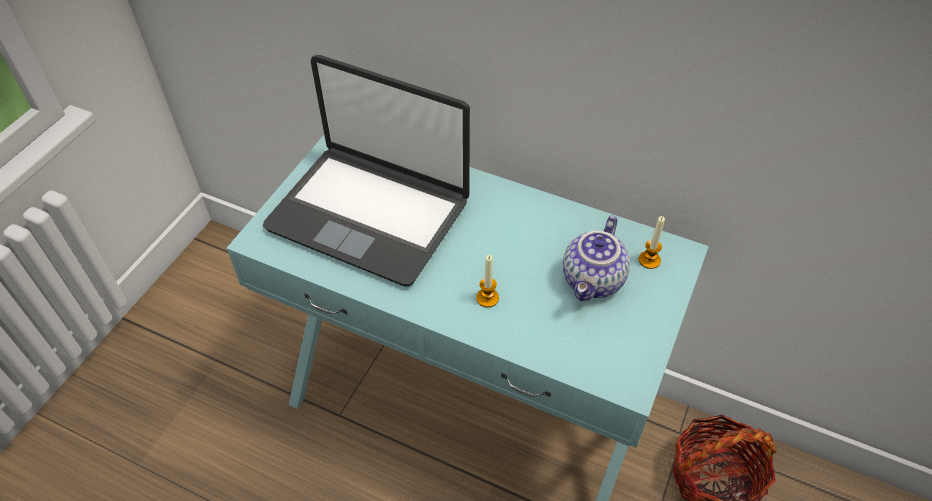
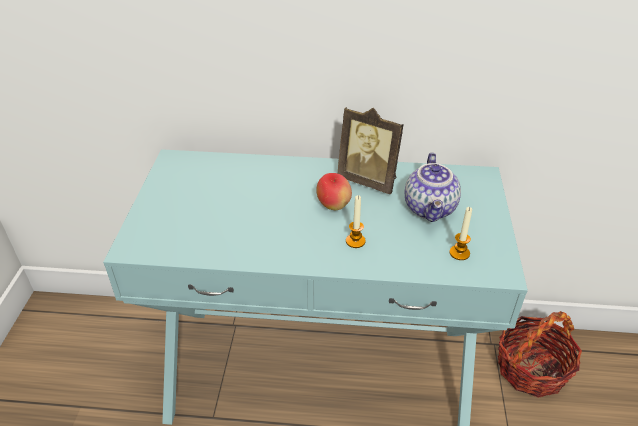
camera: 20 degrees left, 10 degrees down
laptop [263,55,470,287] -> none
candle [639,216,665,269] -> candle moved to [449,207,472,260]
none -> apple [316,173,352,210]
none -> picture frame [338,107,404,194]

